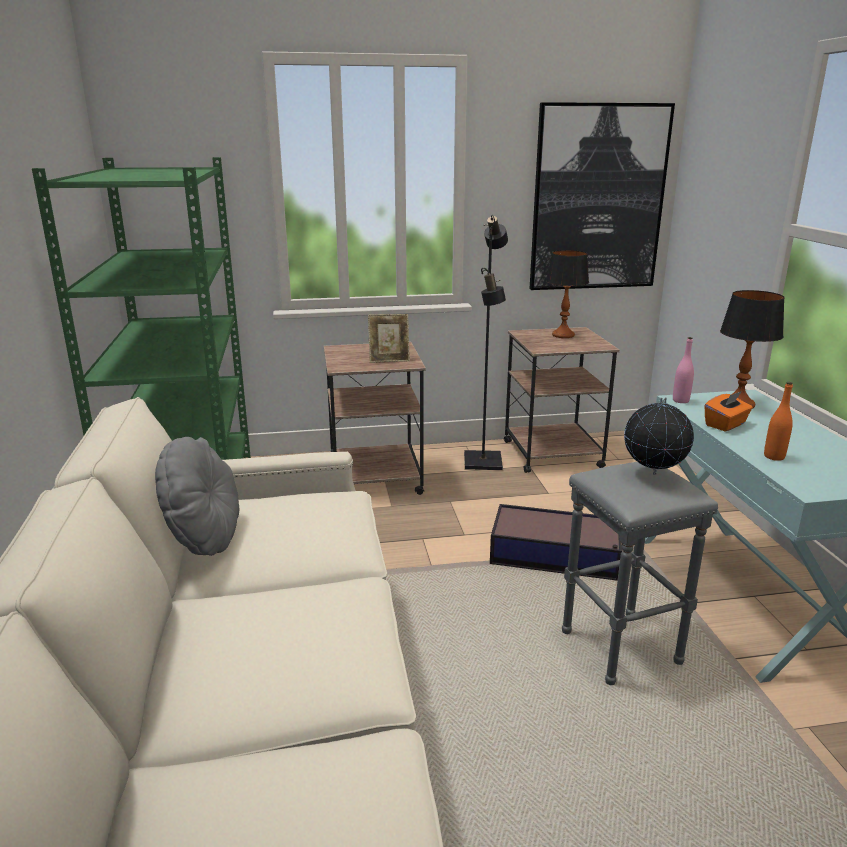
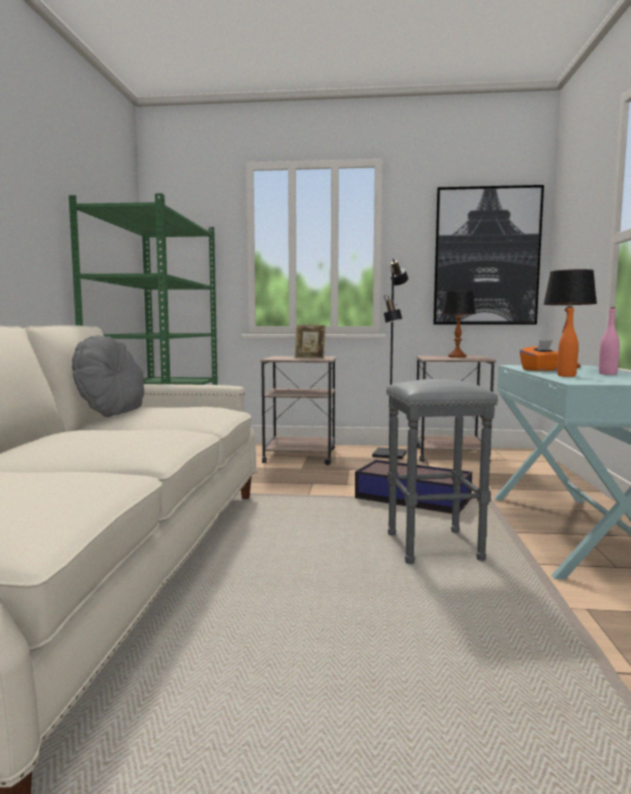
camera: 15 degrees right, 15 degrees down
globe [624,397,694,475] -> none
pink bottle [673,337,694,403] -> pink bottle moved to [599,307,620,375]

